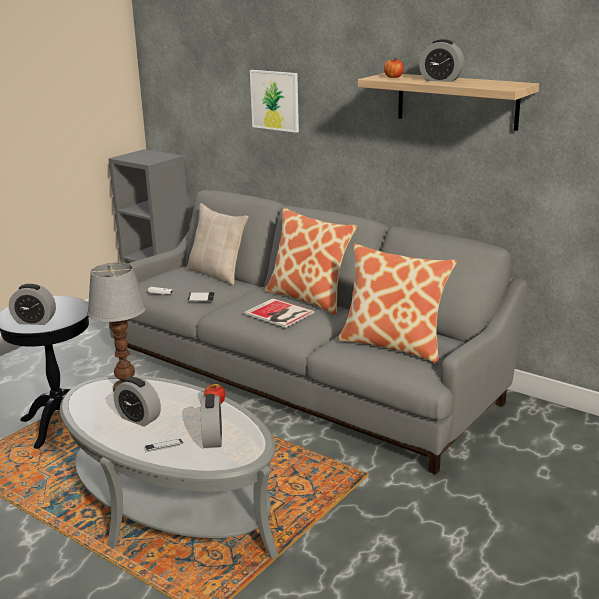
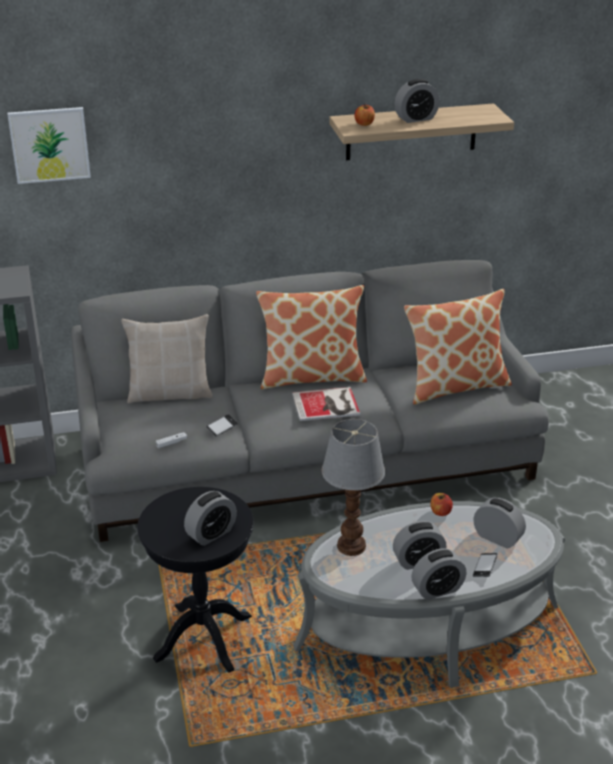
camera: 50 degrees left, 10 degrees up
picture [250,70,299,133] -> picture moved to [7,107,91,184]
none -> alarm clock [411,548,467,600]

